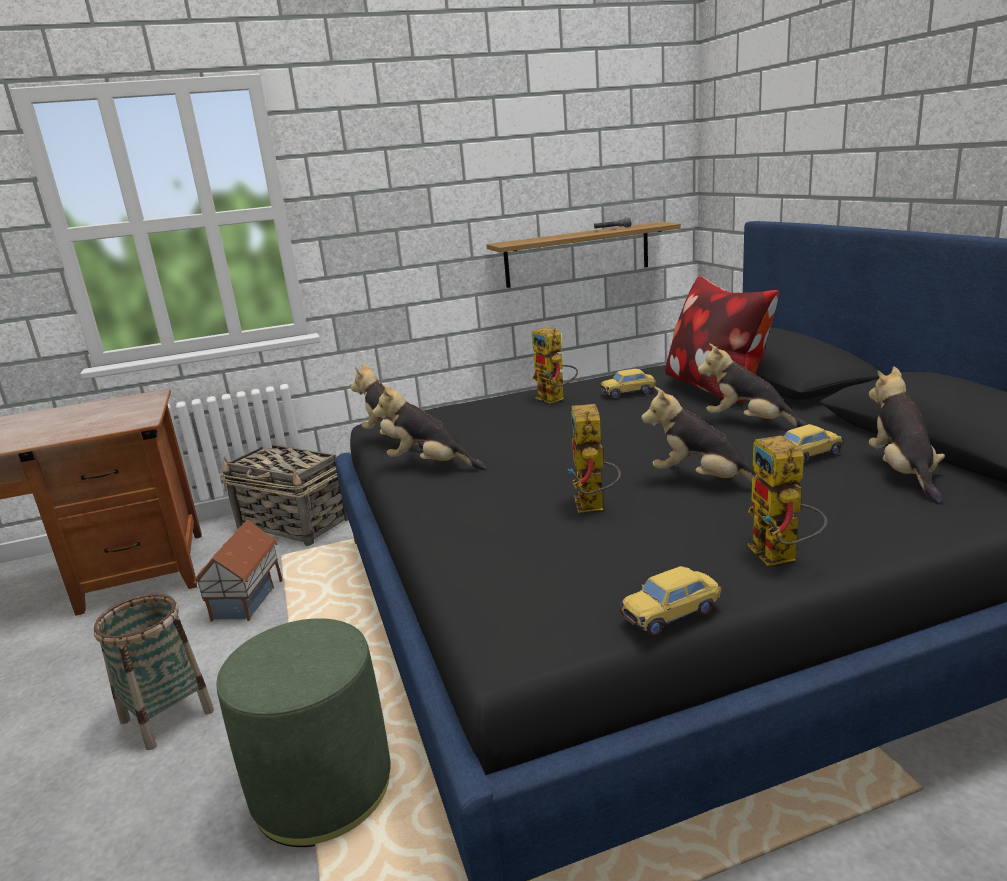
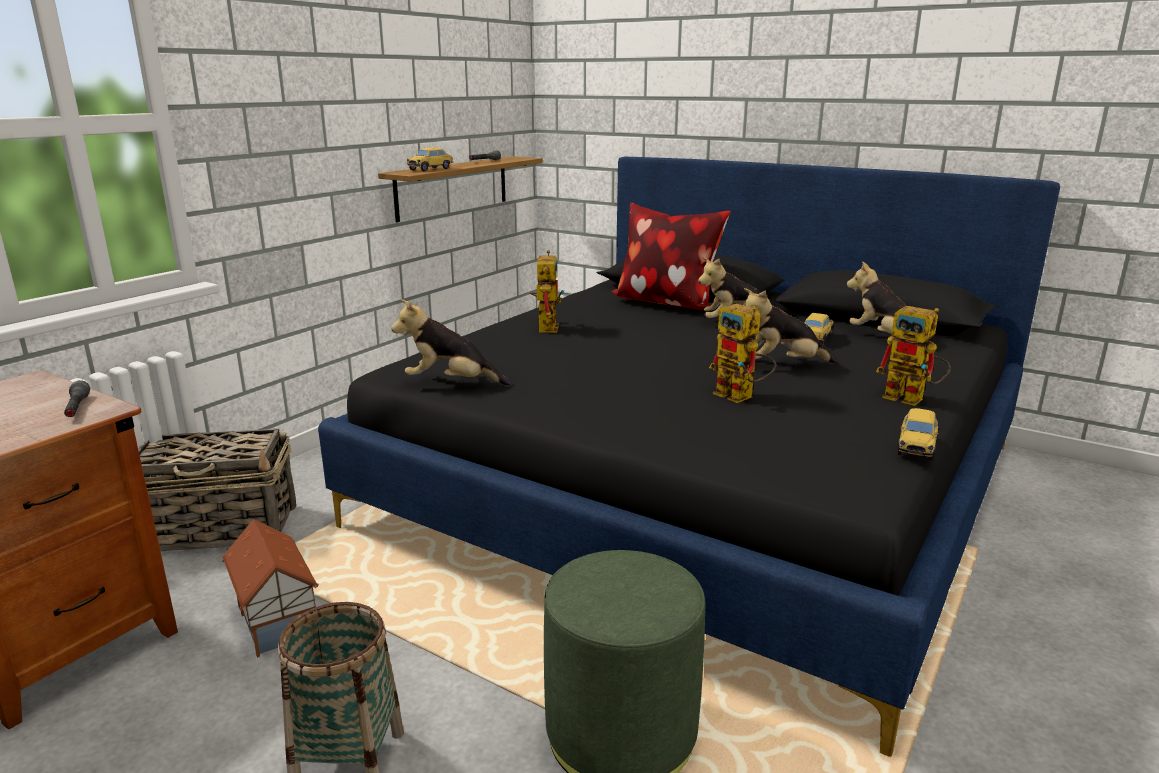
camera: 40 degrees left, 0 degrees up
plush toy [372,384,486,470] -> none
toy robot [532,327,578,404] -> toy robot turned 105 degrees counterclockwise [530,250,565,333]
toy car [600,369,656,399] -> toy car moved to [407,148,453,172]
none -> grey flashlight [64,380,90,417]

